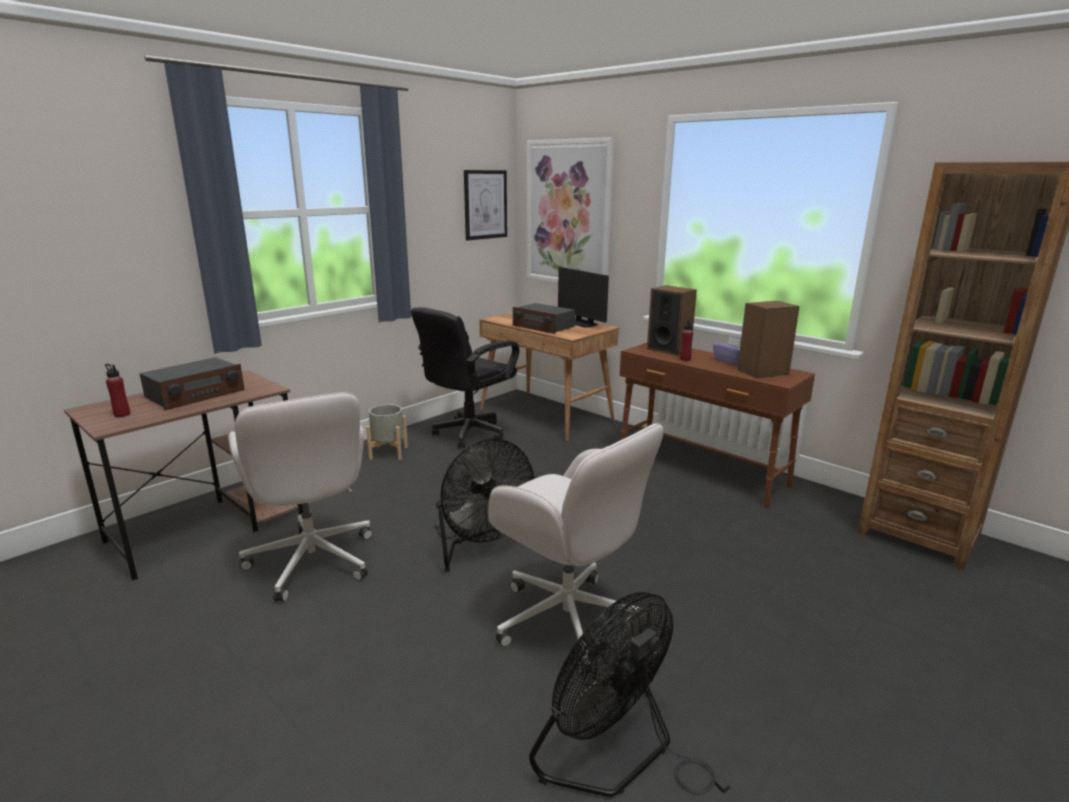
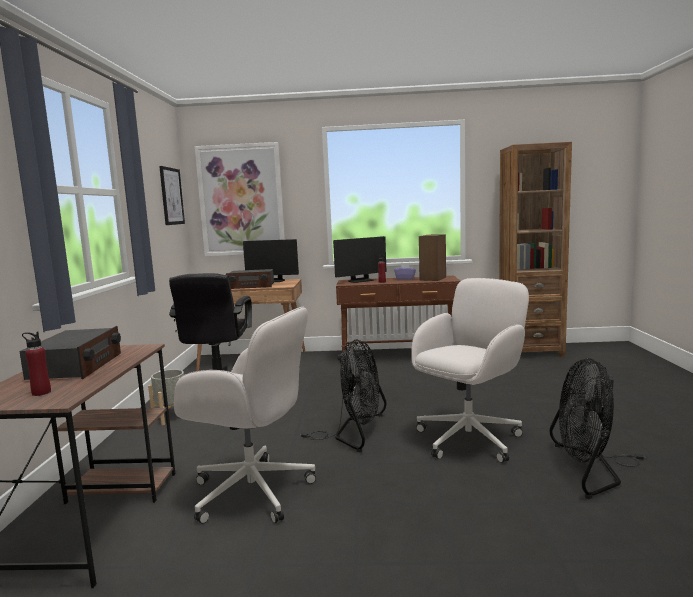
camera: 40 degrees left, 10 degrees down
white office chair [488,423,664,674] -> white office chair turned 45 degrees counterclockwise [411,278,529,463]
speaker [647,285,697,356] -> monitor [333,236,386,283]

